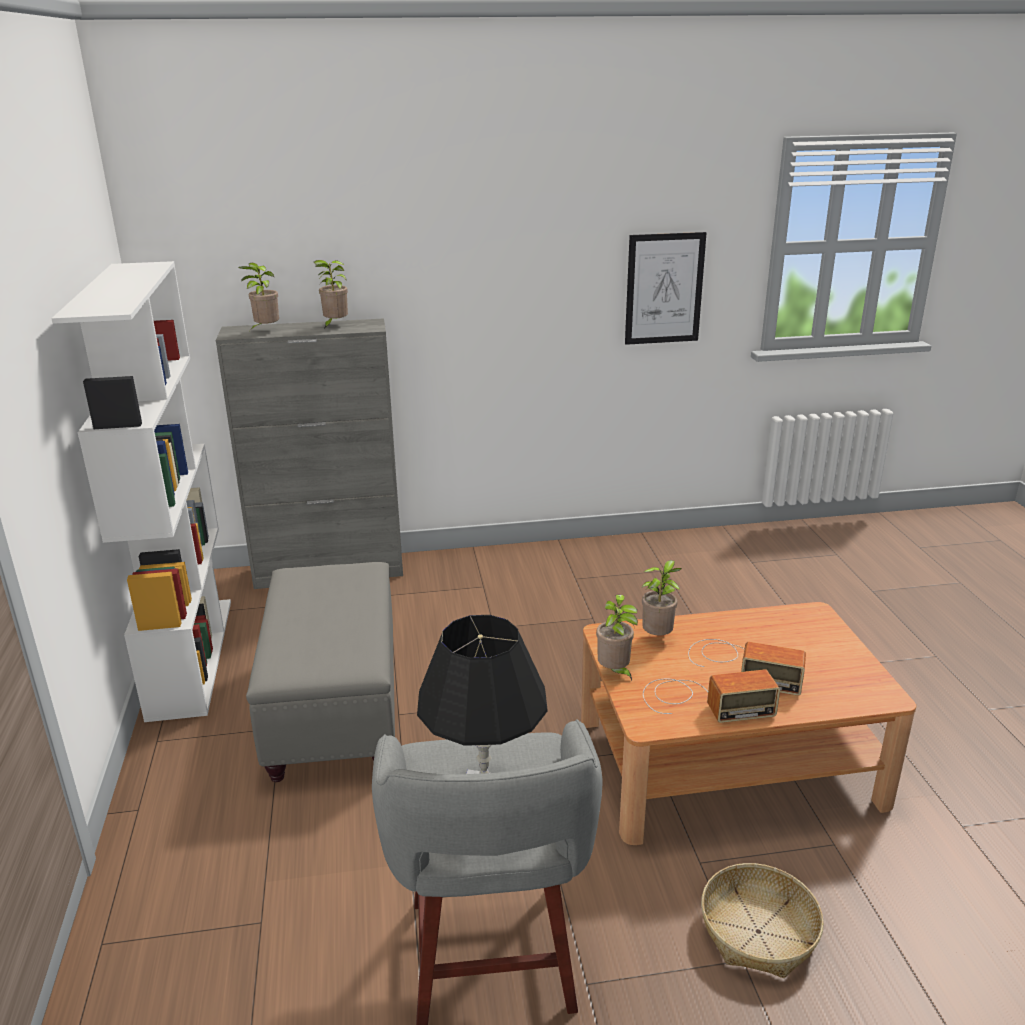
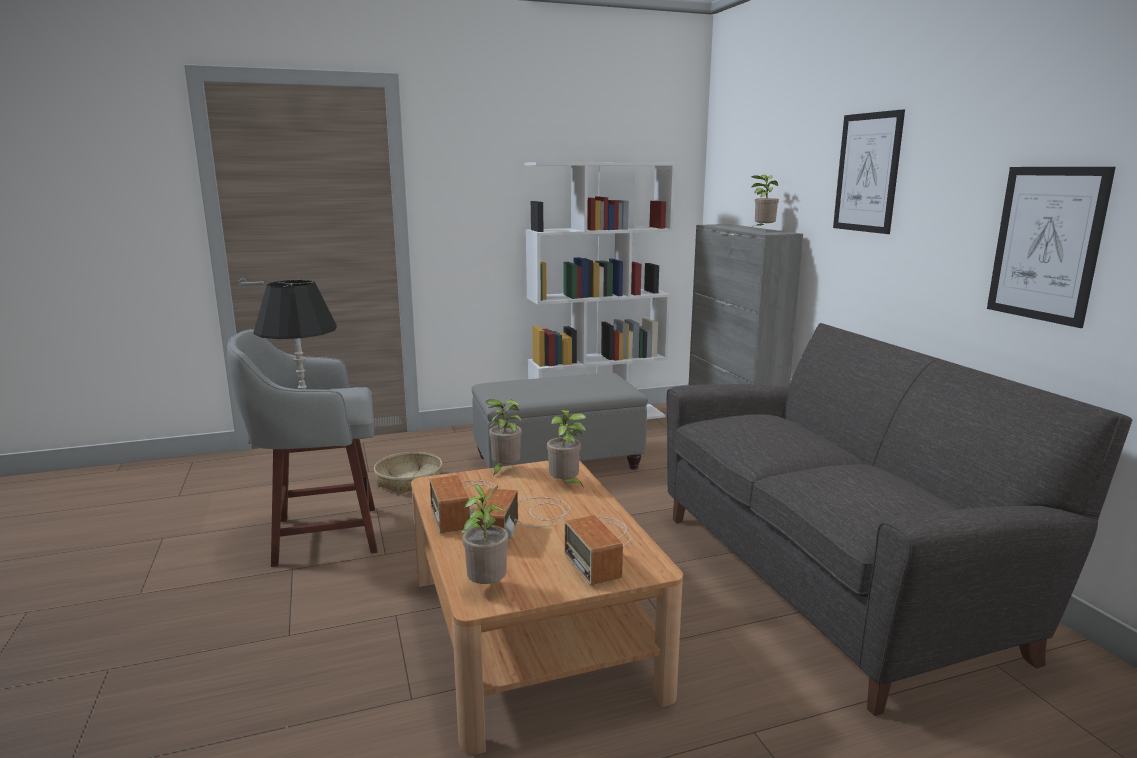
camera: 80 degrees right, 10 degrees down
potted plant [238,263,279,330] -> potted plant moved to [461,484,508,584]
basket [701,863,824,978] -> basket moved to [374,452,442,494]
none -> radio [564,515,631,585]
none -> grey sofa [667,323,1132,716]
none -> picture [833,109,905,234]

